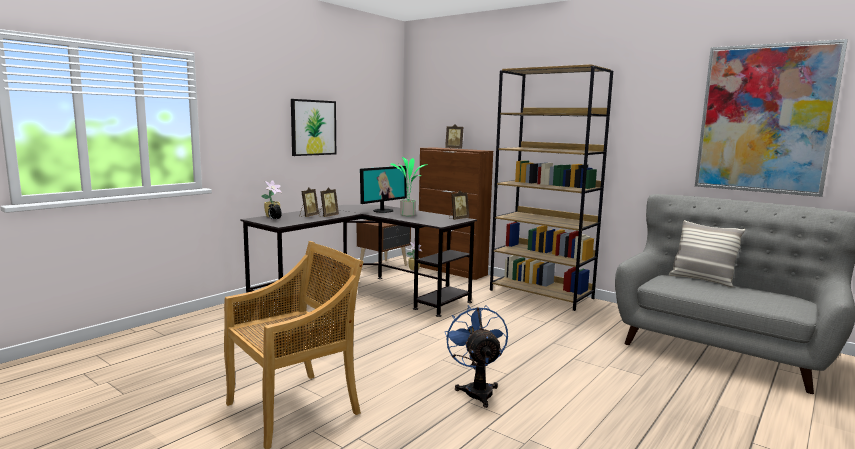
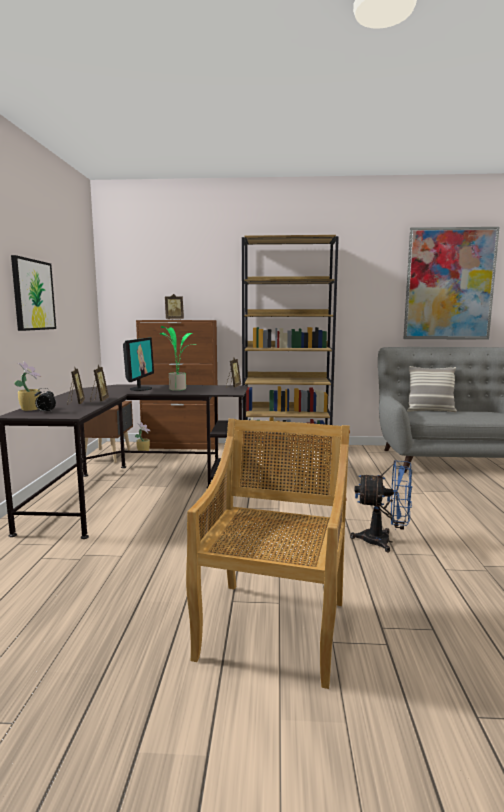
camera: 35 degrees left, 0 degrees up
blue fan [445,305,508,408] -> blue fan turned 150 degrees clockwise [350,460,412,552]

